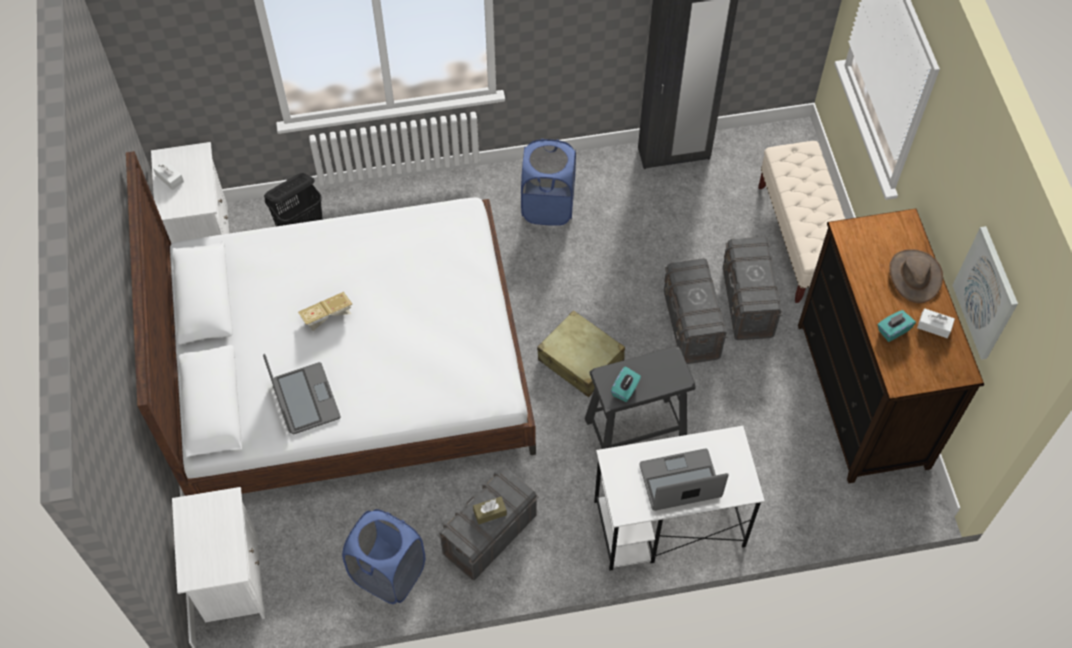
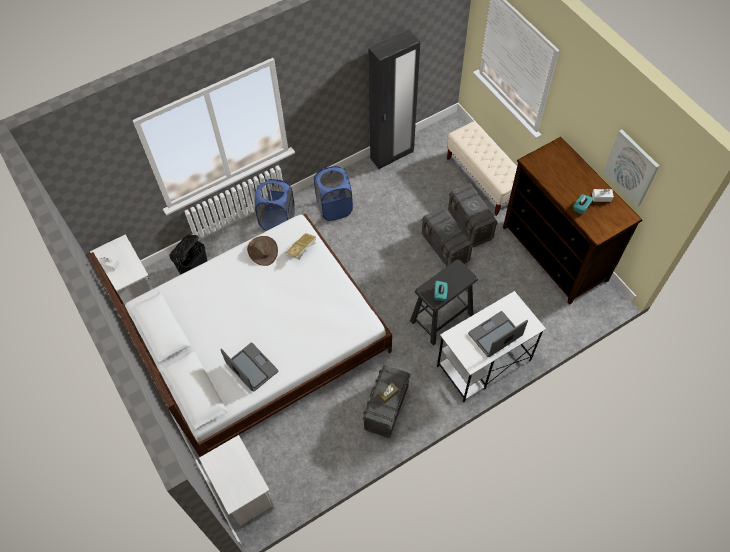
camera: 20 degrees left, 0 degrees up
book [298,292,352,331] -> book moved to [285,233,316,260]
blue laundry basket [342,509,425,604] -> blue laundry basket moved to [255,179,295,231]
beige suitcase [537,310,625,397] -> none
brown hat [889,249,943,303] -> brown hat moved to [247,236,278,266]

